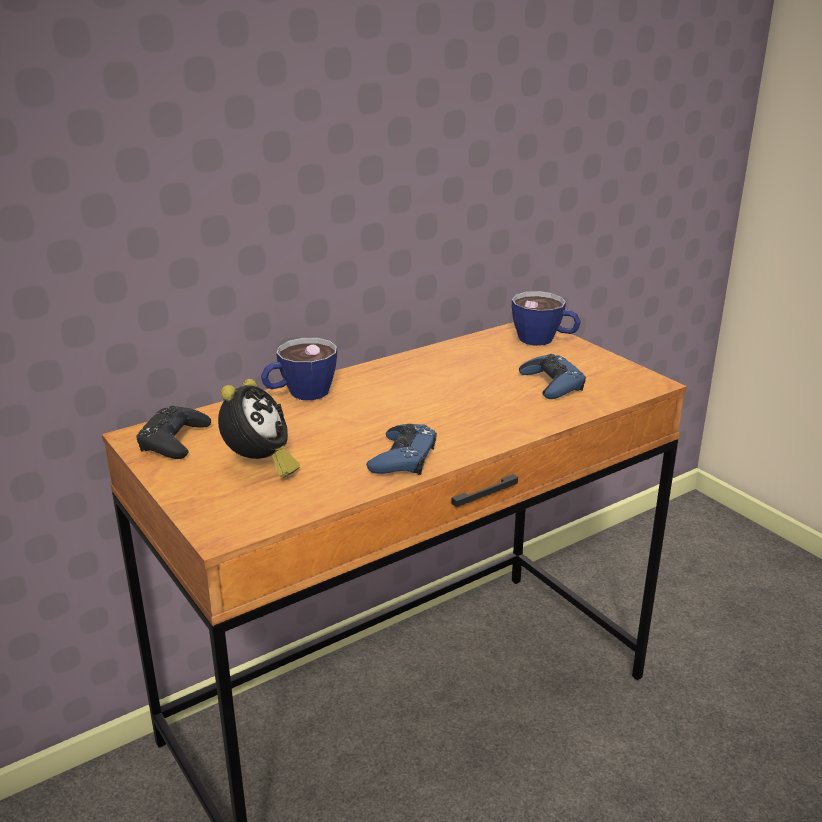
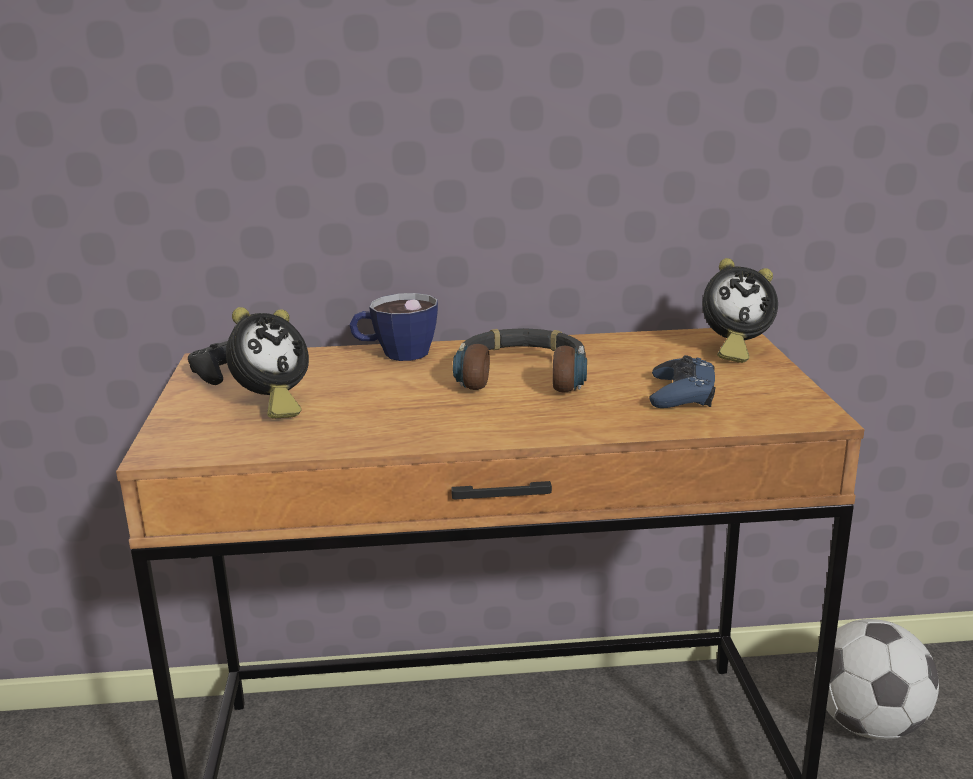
camera: 30 degrees right, 5 degrees down
blue game controller [366,424,437,475] -> none
cup [512,291,581,346] -> alarm clock [702,258,778,363]
none -> headphones [453,328,587,392]
none -> football [814,619,939,740]

